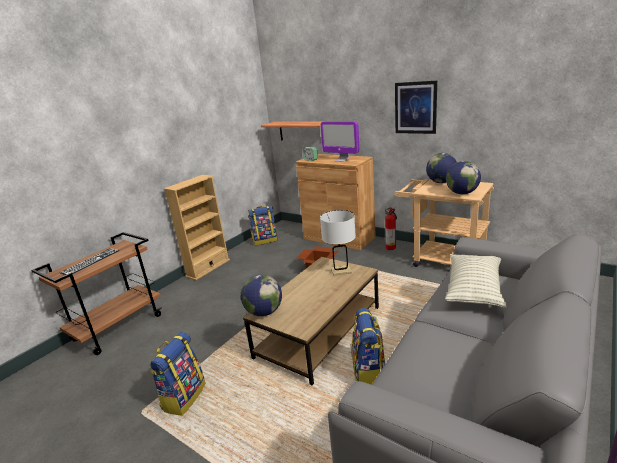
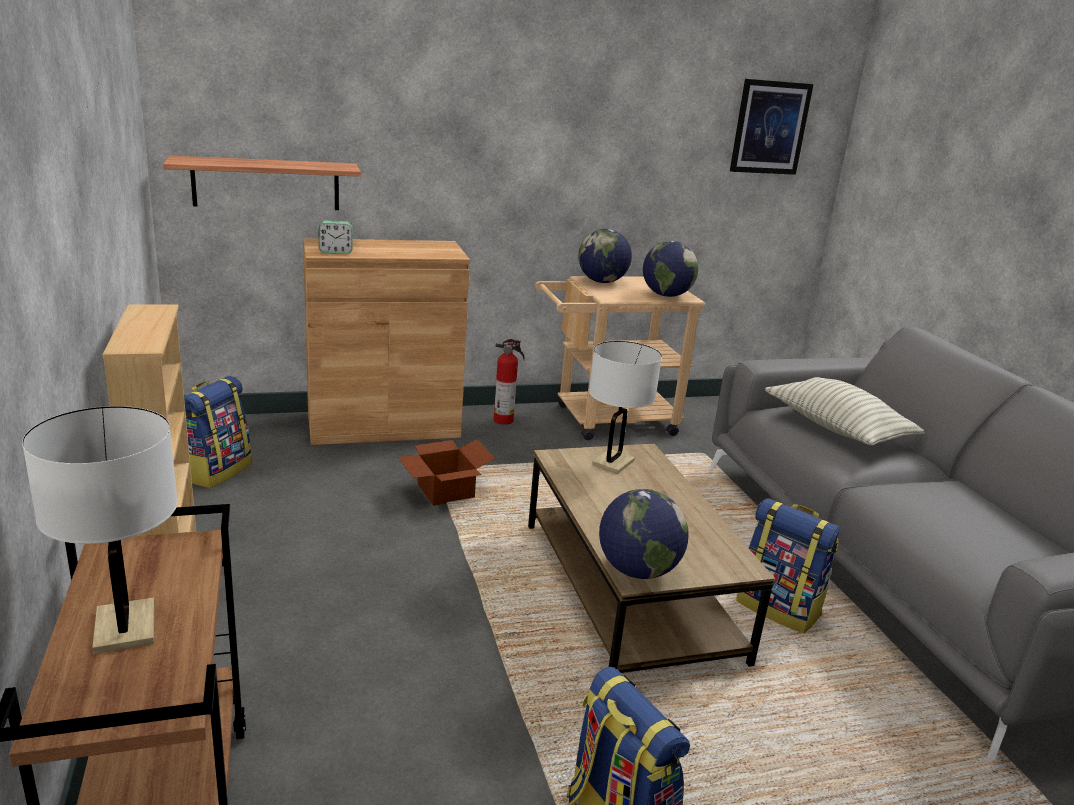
camera: 55 degrees left, 0 degrees up
keyboard [60,248,119,275] -> white table lamp [22,406,178,654]
monitor [320,121,359,162] -> none
picture [395,81,437,134] -> picture moved to [730,79,814,175]

